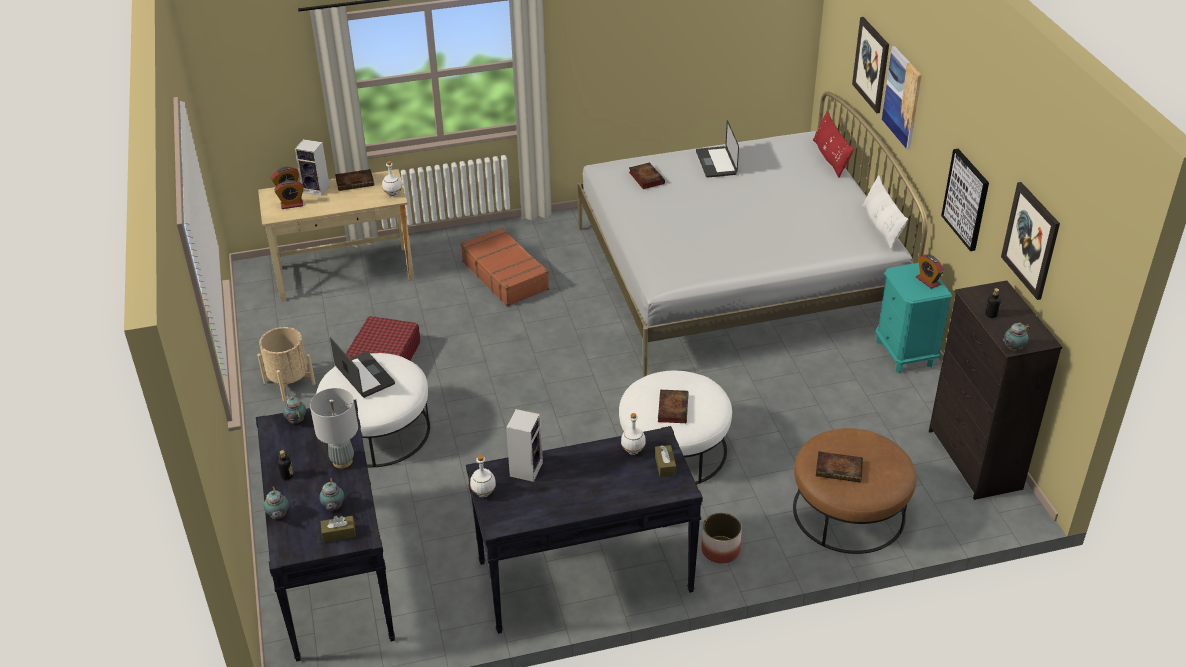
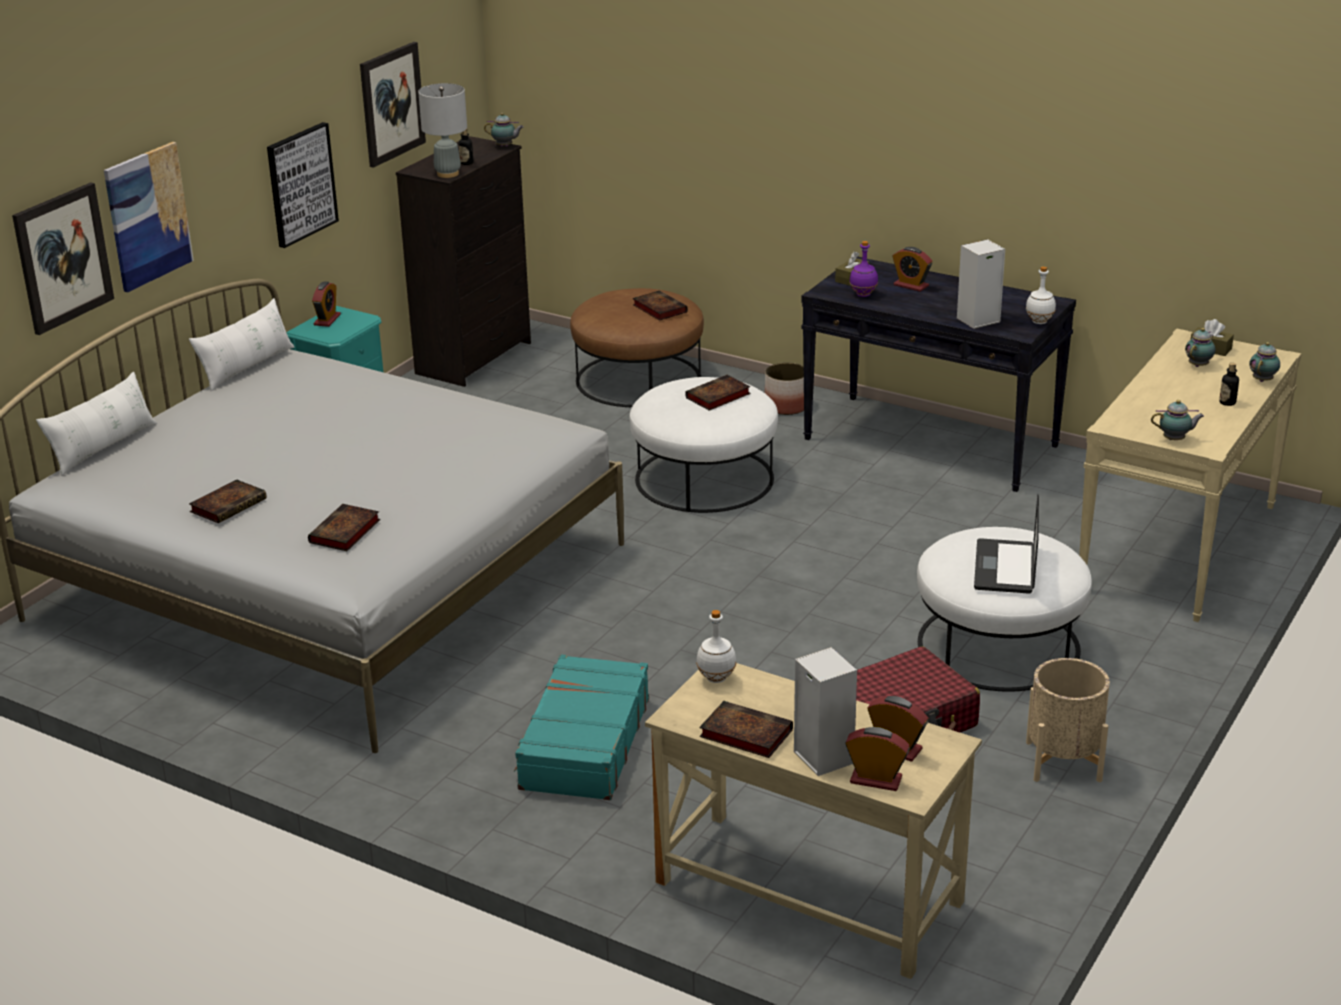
camera: 135 degrees left, 10 degrees down
black console table [256,399,395,662] -> beige console table [1079,328,1301,622]
teapot [283,395,306,424] -> teapot turned 105 degrees counterclockwise [1151,400,1204,440]
grey table lamp [310,388,358,469] -> grey table lamp moved to [418,83,467,178]
brown suitcase [461,228,549,307] -> turquoise suitcase [514,654,649,800]
white bottle [621,413,646,455] -> purple bottle [849,241,878,297]
laptop [696,120,739,178] -> book [189,480,267,523]
red pillow [813,111,854,178] -> white pillow [36,372,157,476]
none -> alarm clock [892,247,932,292]

